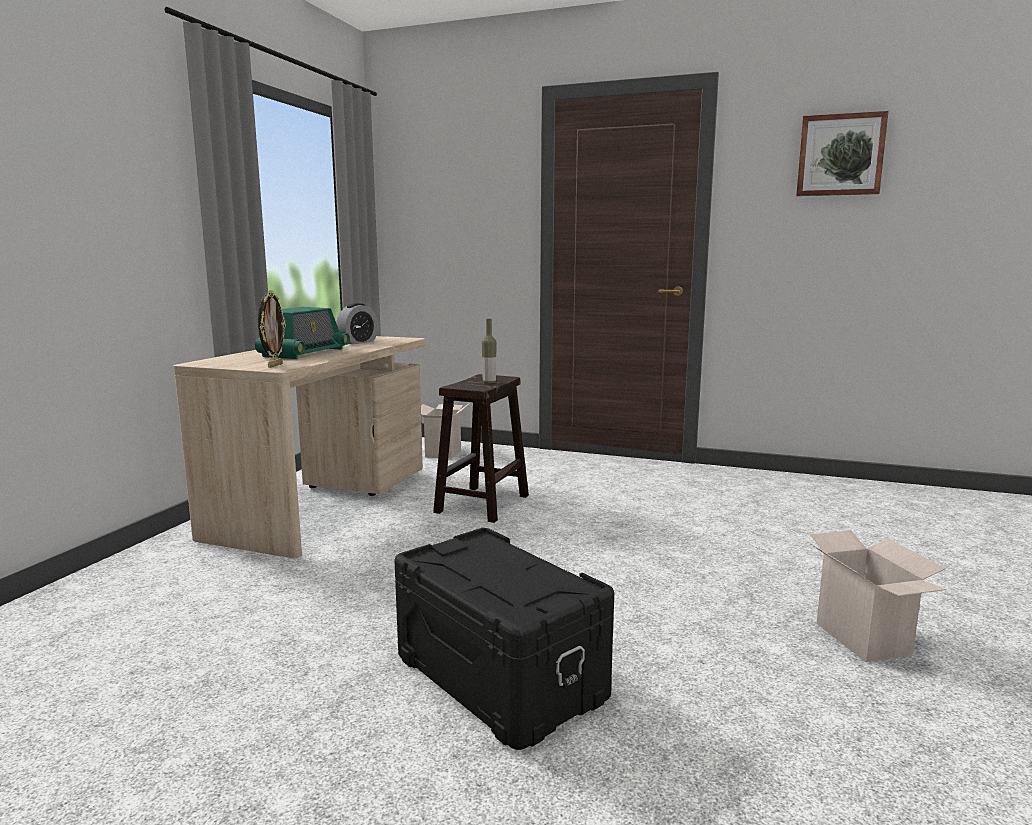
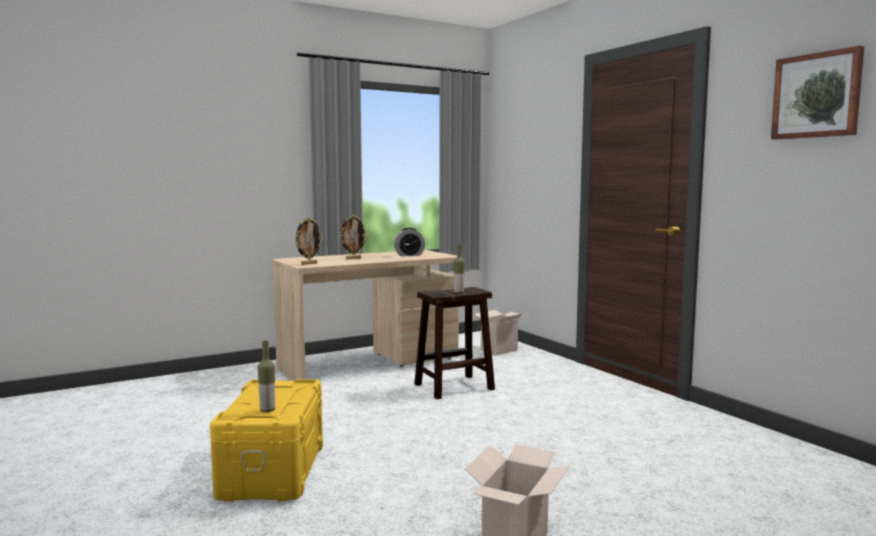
camera: 40 degrees right, 5 degrees down
radio [255,307,350,359] -> picture frame [340,215,367,260]
black storage box [394,528,614,750] -> yellow storage box [210,379,323,502]
none -> bottle [258,341,275,412]

